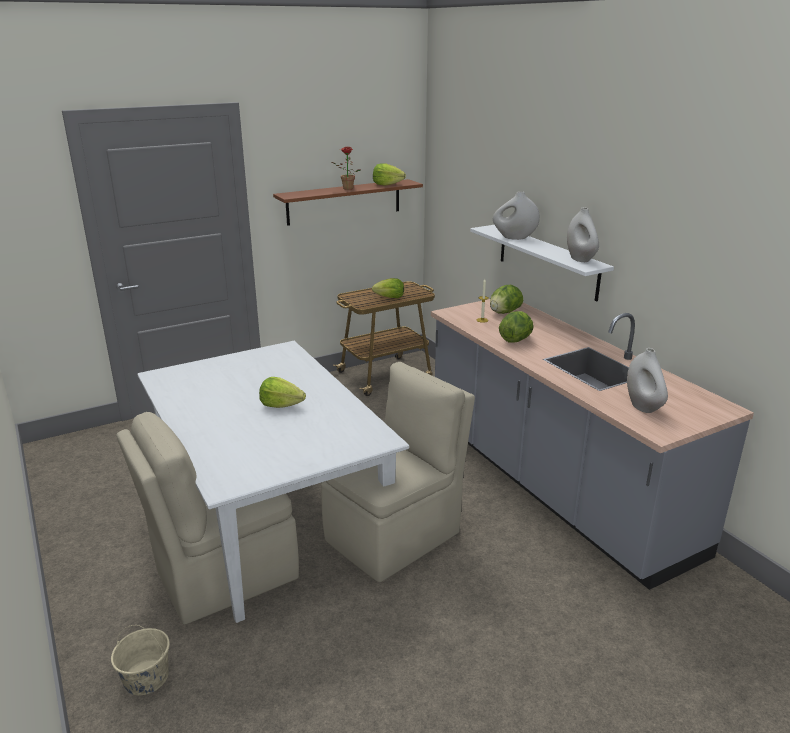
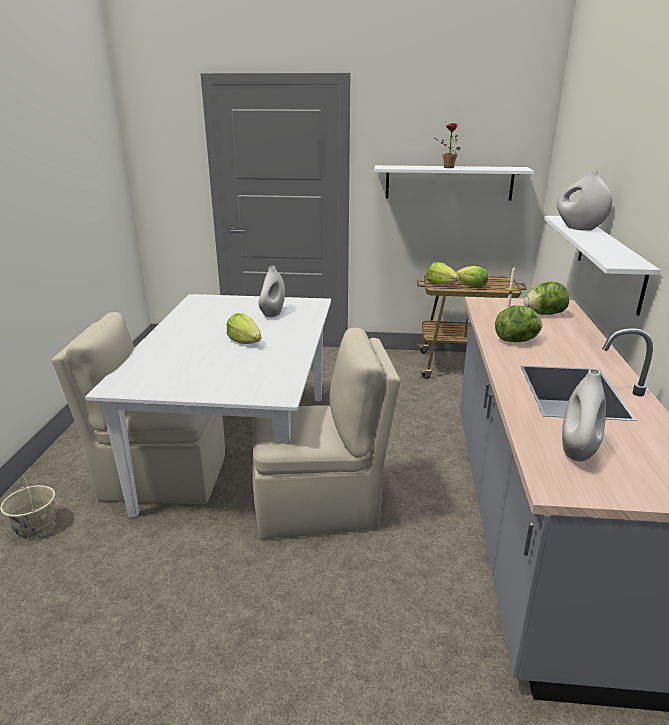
camera: 35 degrees right, 0 degrees up
brown shelf [273,179,423,226] -> white shelf [374,165,534,200]
lettuce [373,163,406,186] -> lettuce moved to [426,262,459,284]
white vase [567,207,599,262] -> white vase moved to [258,266,285,317]

